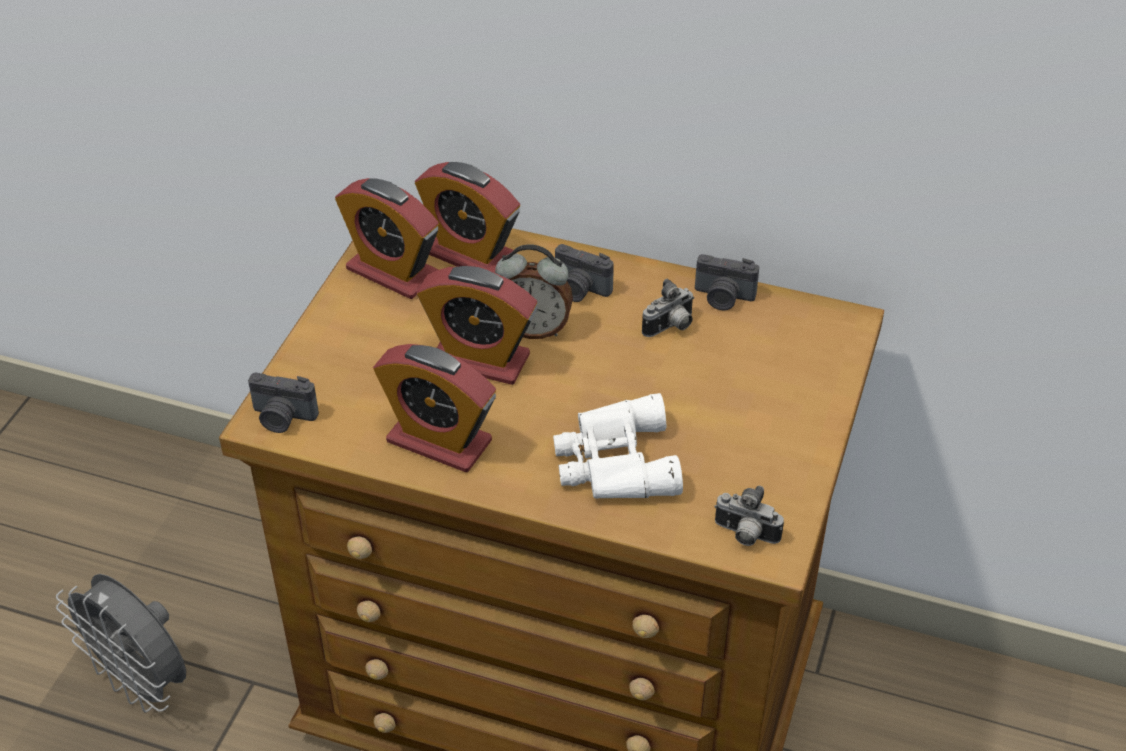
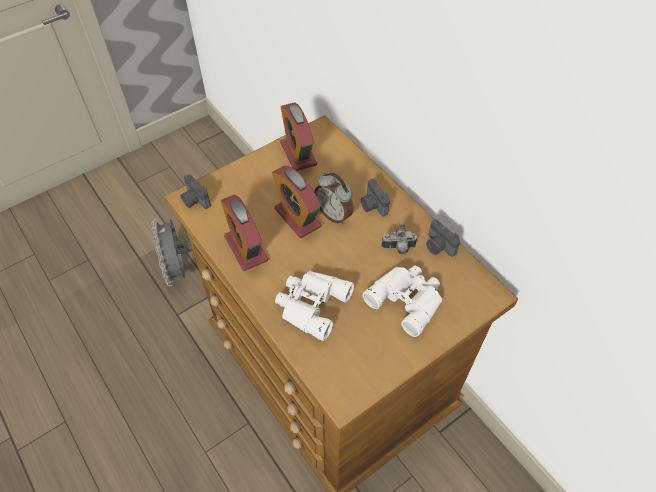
camera: 35 degrees right, 10 degrees up
alarm clock [415,162,520,273] -> none
camera [714,486,784,546] -> none
none -> white binoculars [362,266,442,337]

